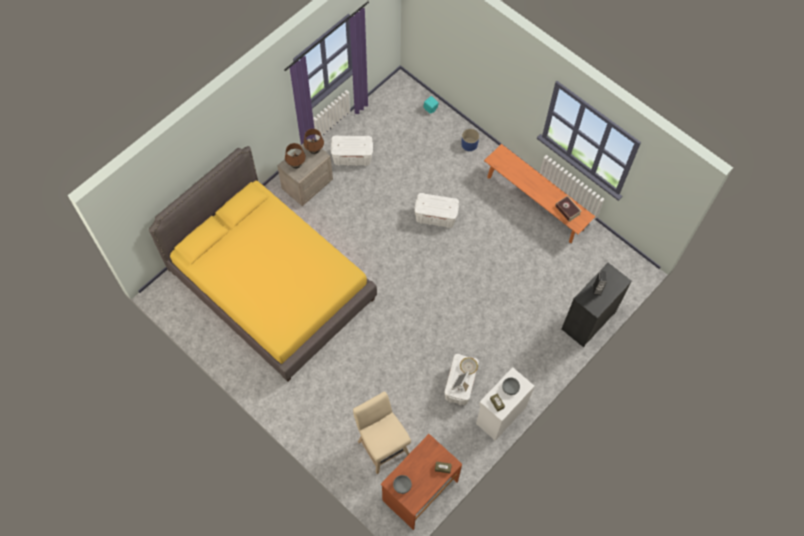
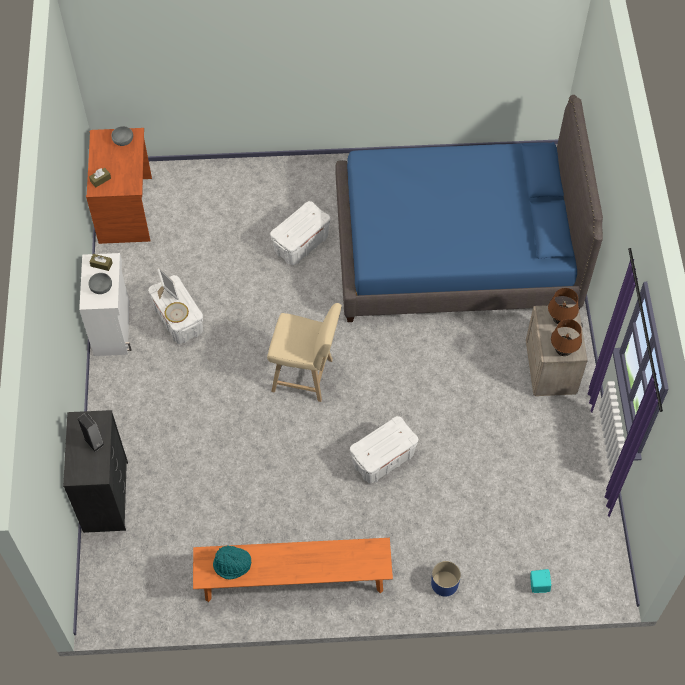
camera: 135 degrees right, 5 degrees down
yellow bed [149,146,377,382] -> blue bed [336,95,603,322]
white storage box [331,135,373,166] -> white storage box moved to [270,201,331,265]
beige stool [353,391,411,474] -> beige stool moved to [267,303,342,402]
book [555,195,581,222] -> turquoise hat [213,546,251,579]

